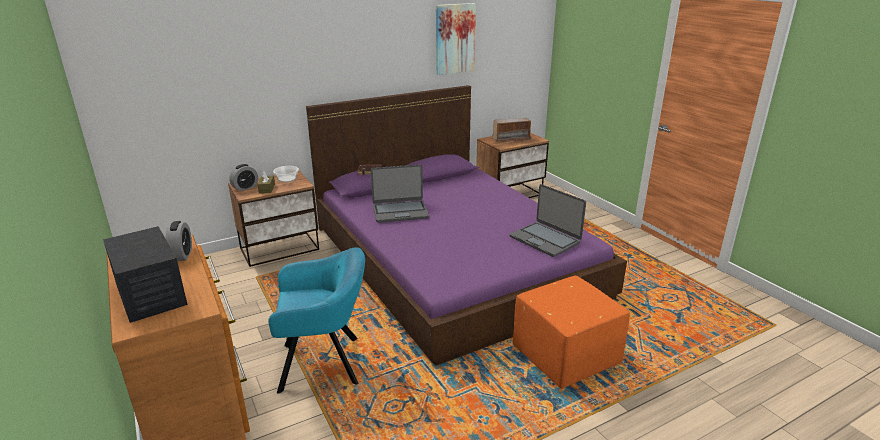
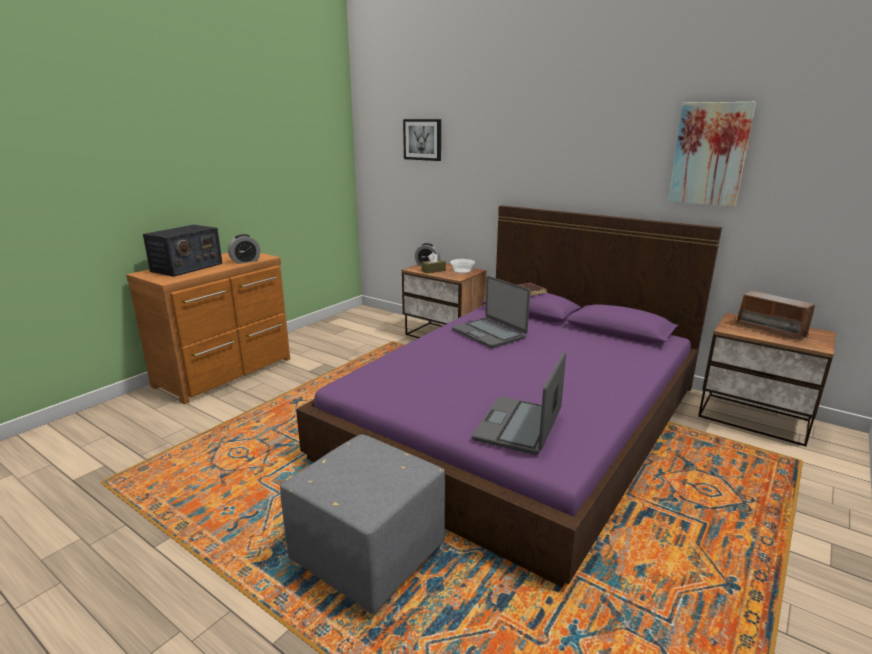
camera: 65 degrees right, 5 degrees down
turquoise armchair [268,247,365,394] -> none
orange ottoman [512,276,630,389] -> grey ottoman [280,434,445,614]
none -> picture [403,119,441,161]

